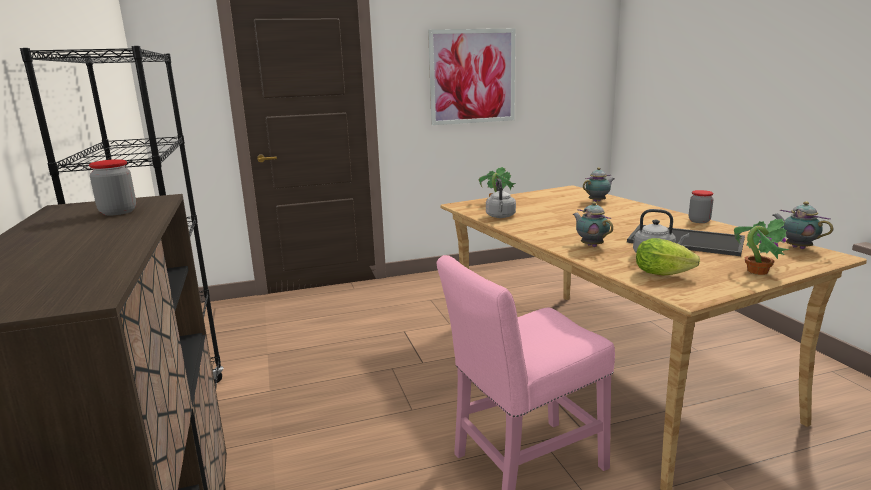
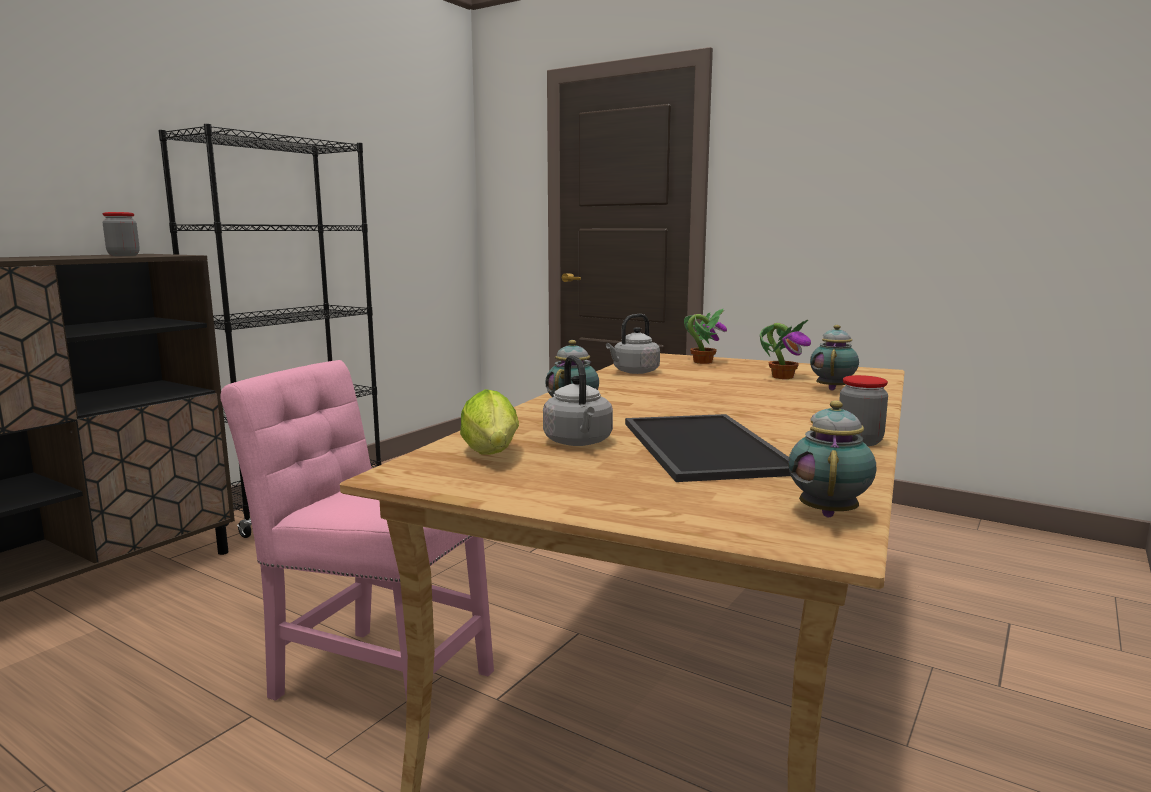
camera: 50 degrees right, 5 degrees down
picture [428,29,515,125] -> none
teapot [583,167,614,202] -> teapot turned 90 degrees counterclockwise [810,325,859,391]
potted plant [734,219,790,275] -> potted plant moved to [760,319,811,379]

